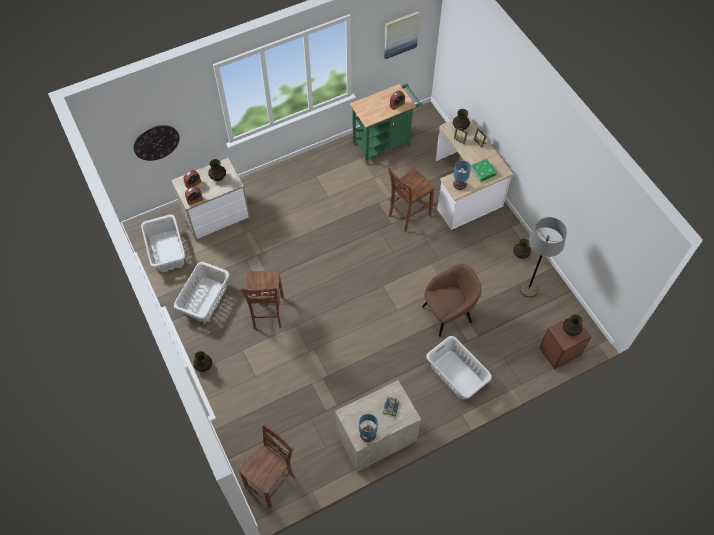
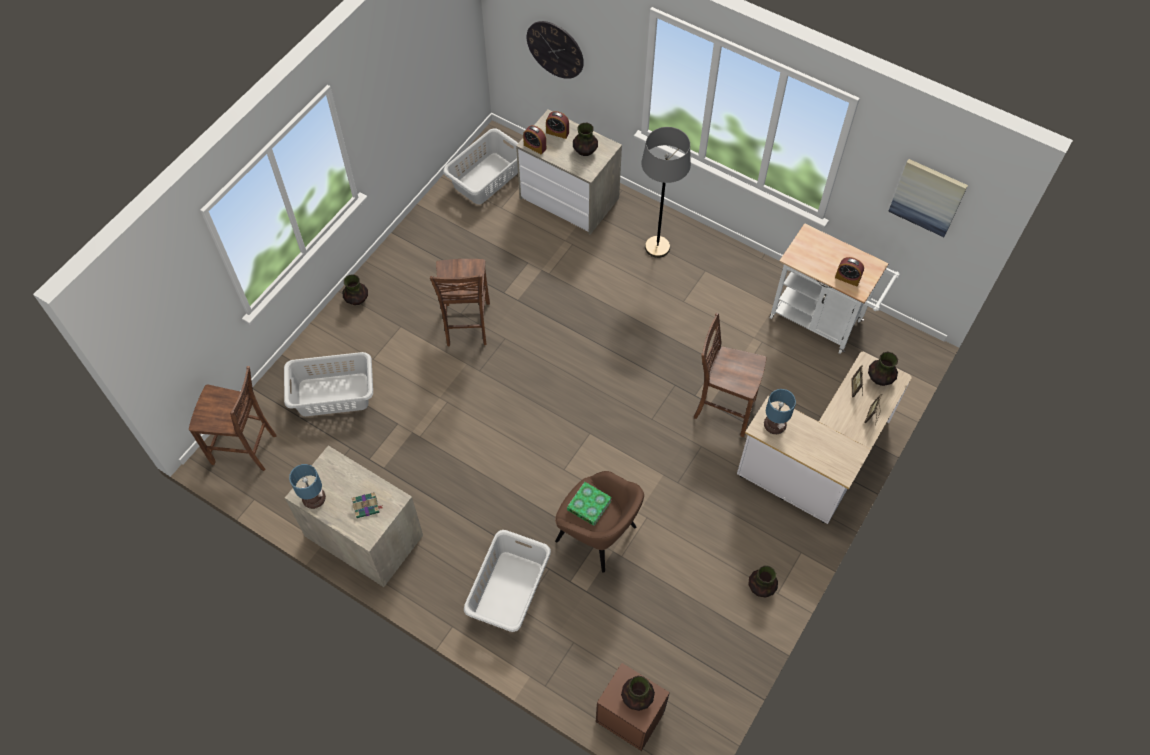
camera: 60 degrees right, 0 degrees up
grey laundry basket [174,262,230,322] -> grey laundry basket moved to [284,352,373,416]
brown chair [241,271,284,329] -> brown chair turned 60 degrees counterclockwise [430,259,490,347]
green cart [350,84,422,164] -> white cart [770,223,900,354]
book [471,159,497,182] -> book moved to [567,482,612,526]
grey floor lamp [520,217,567,297] -> grey floor lamp moved to [641,127,691,258]

